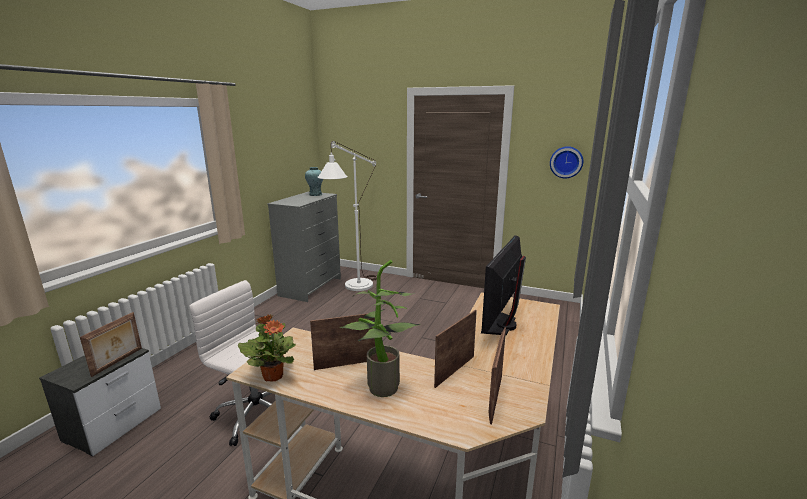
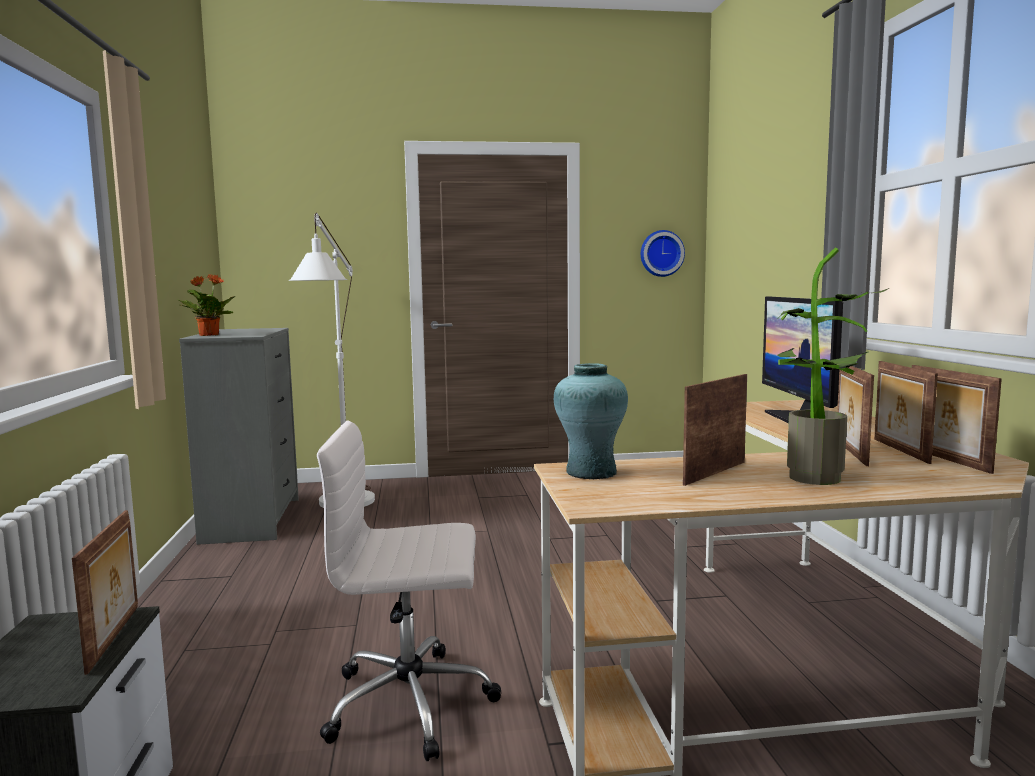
camera: 30 degrees left, 10 degrees down
potted plant [238,314,296,382] -> potted plant moved to [177,274,235,336]
turquoise vase [305,167,323,196] -> turquoise vase moved to [554,363,628,479]
none -> picture frame [874,361,938,464]

